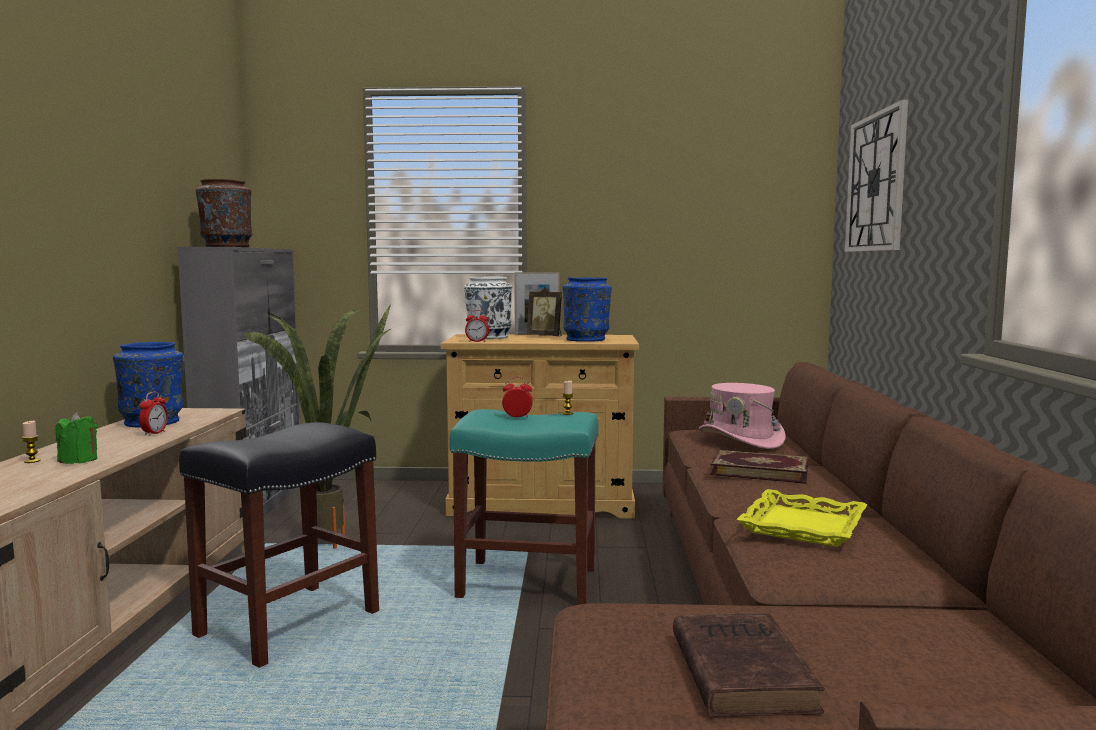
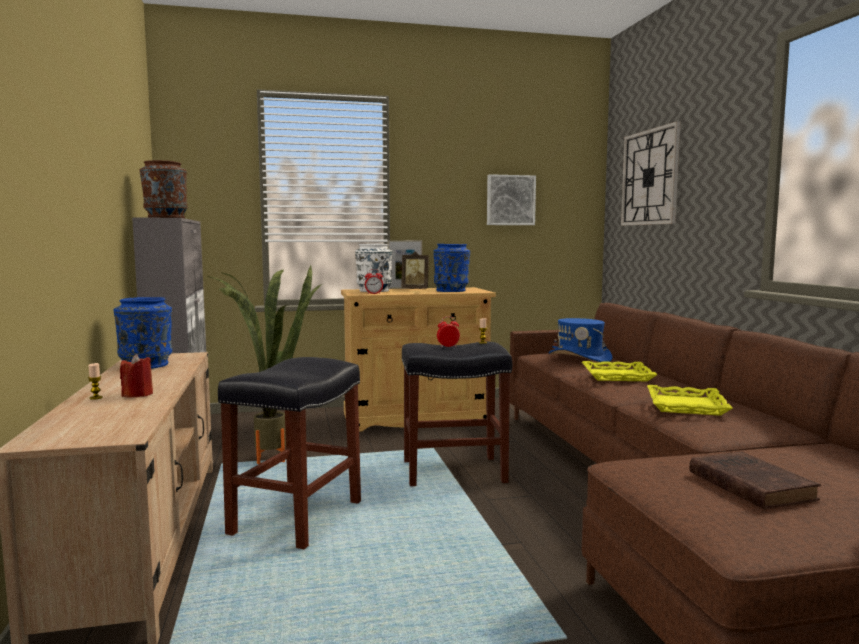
camera: 15 degrees left, 0 degrees up
green candle [55,412,97,464] -> red candle [120,354,153,398]
alarm clock [139,392,168,436] -> none
turquoise stool [450,409,599,605] -> black stool [402,342,512,486]
pink hat [699,383,785,449] -> blue hat [549,318,612,362]
book [710,450,808,484] -> yellow tray [582,361,658,381]
none -> picture [487,174,536,225]

